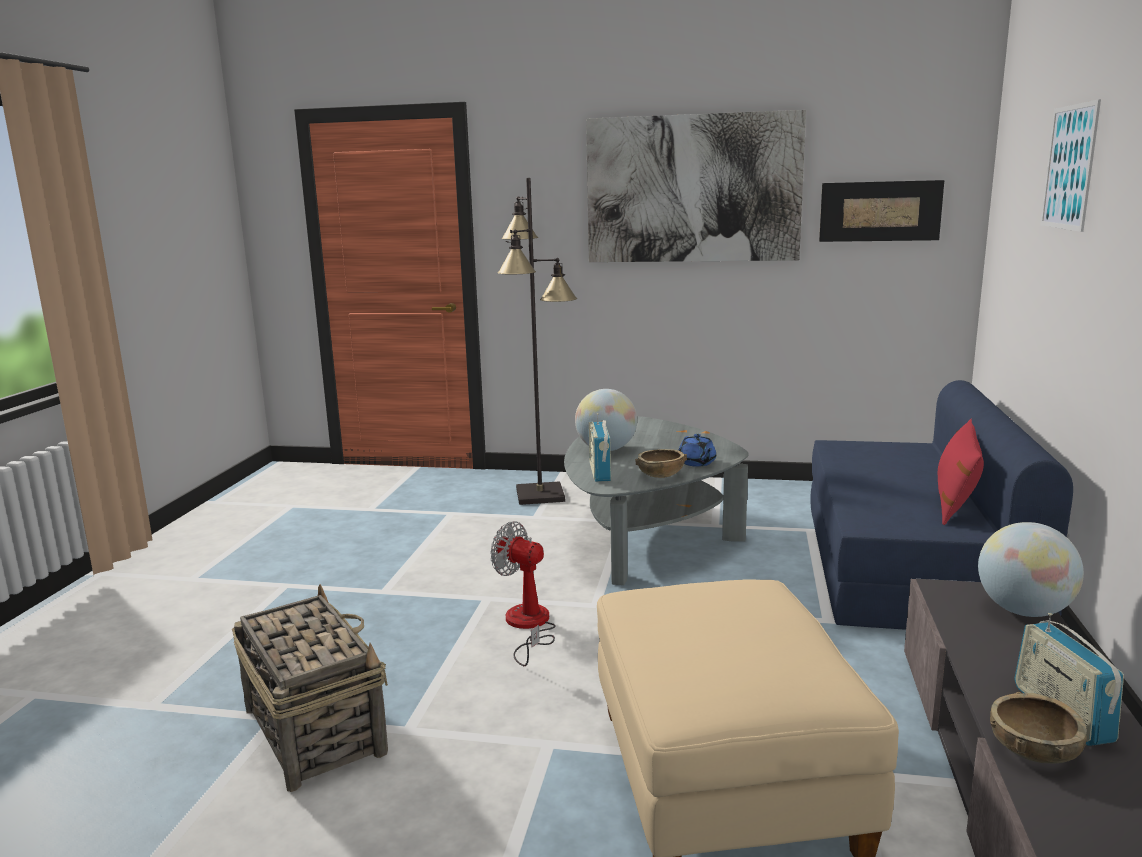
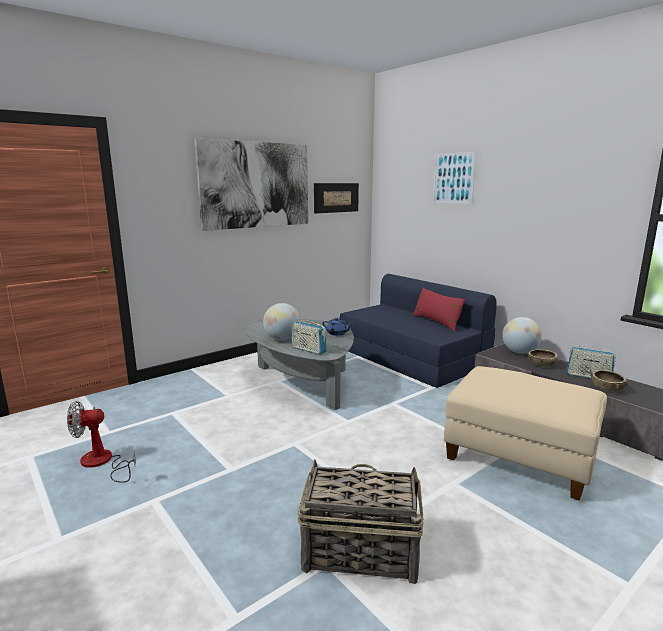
camera: 50 degrees left, 0 degrees up
fan [490,521,555,666] -> fan moved to [67,401,136,483]
black floor lamp [498,178,577,505] -> none
brown bowl [635,449,687,478] -> brown bowl moved to [527,349,558,367]

